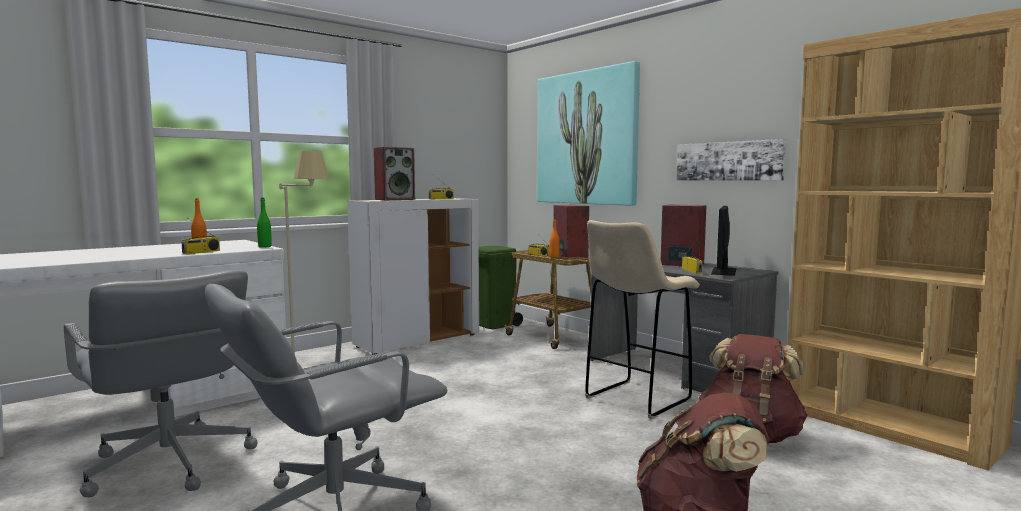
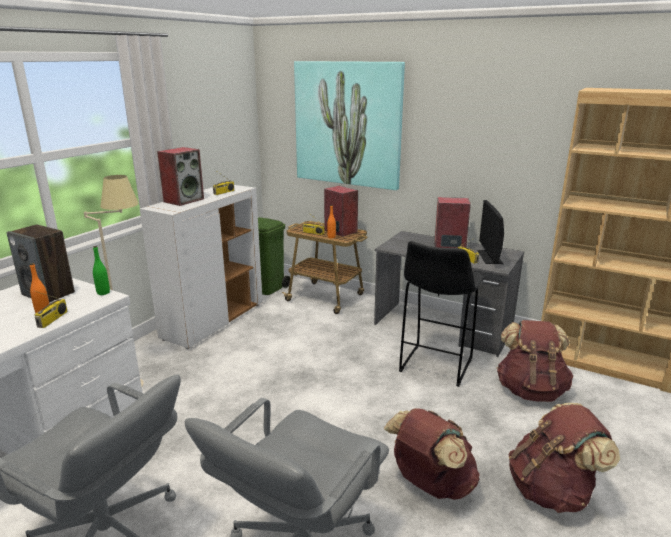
camera: 20 degrees left, 15 degrees up
beige stool [585,220,700,419] -> black stool [399,241,484,387]
picture [676,139,786,181] -> none
none -> speaker [6,224,75,303]
none -> brown backpack [384,408,480,500]

